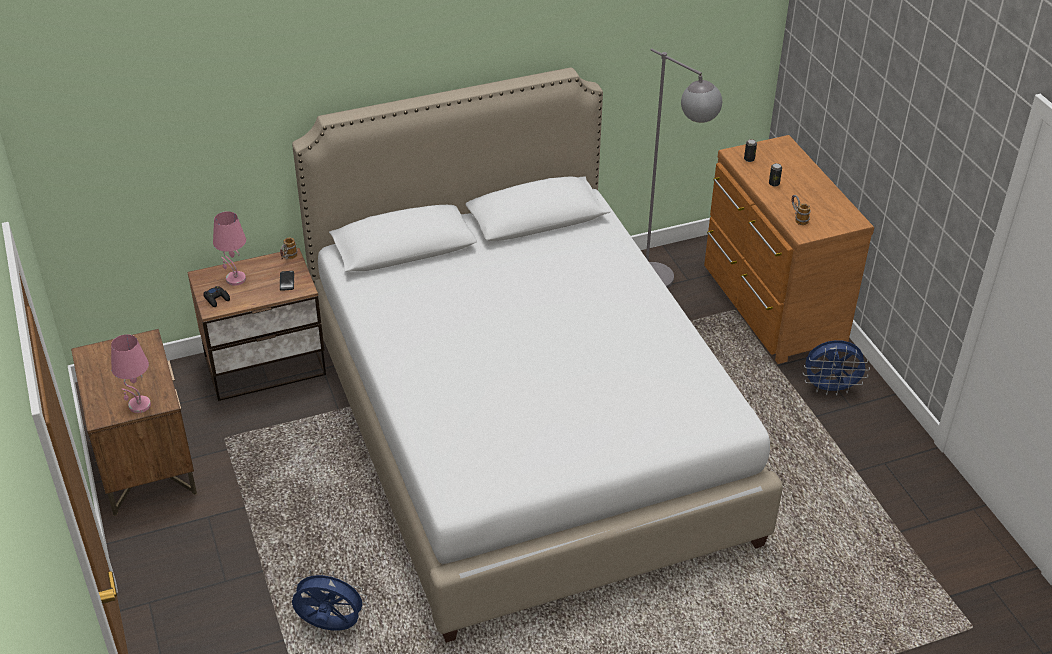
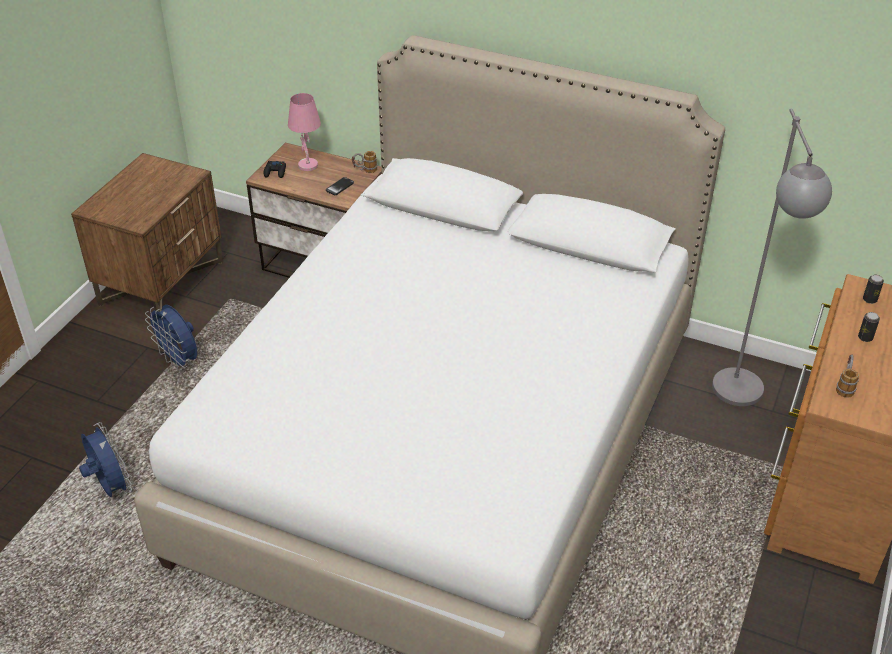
camera: 45 degrees right, 0 degrees up
pink table lamp [111,334,151,413] -> none
blue fan [803,340,870,396] -> blue fan moved to [145,305,197,371]

